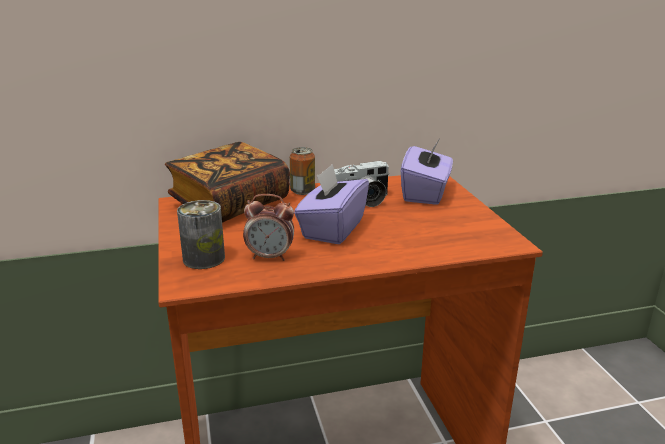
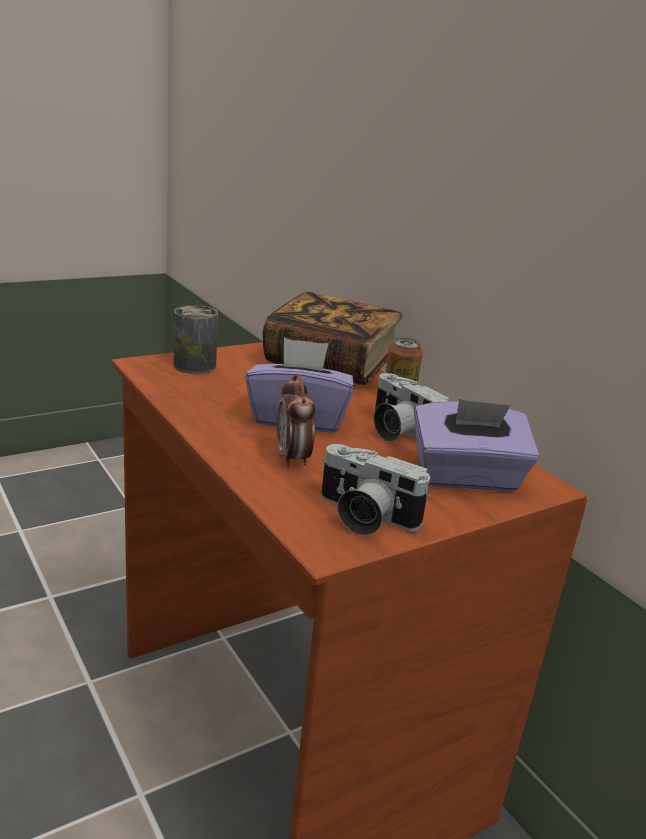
camera: 70 degrees right, 0 degrees up
alarm clock [243,194,294,261] -> alarm clock moved to [276,374,315,468]
none -> camera [321,444,430,536]

